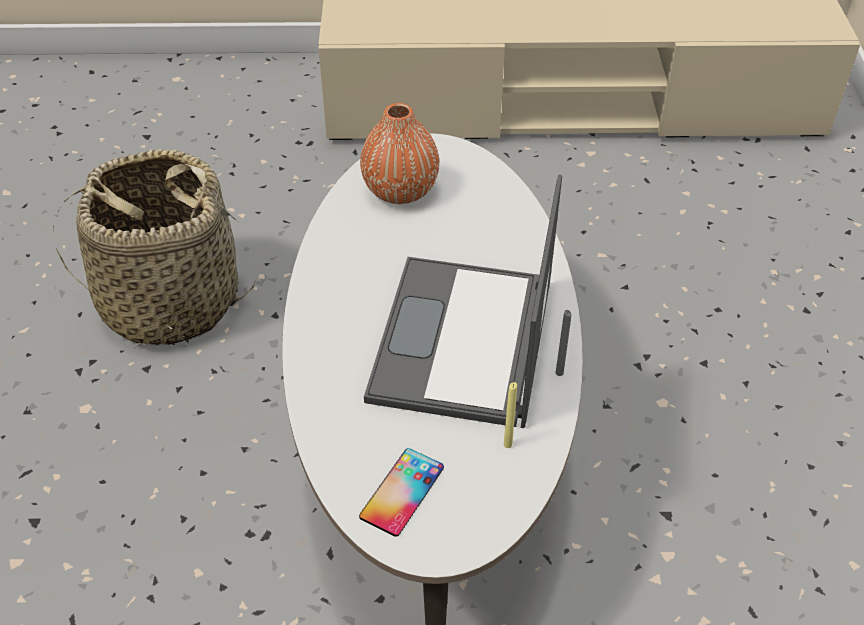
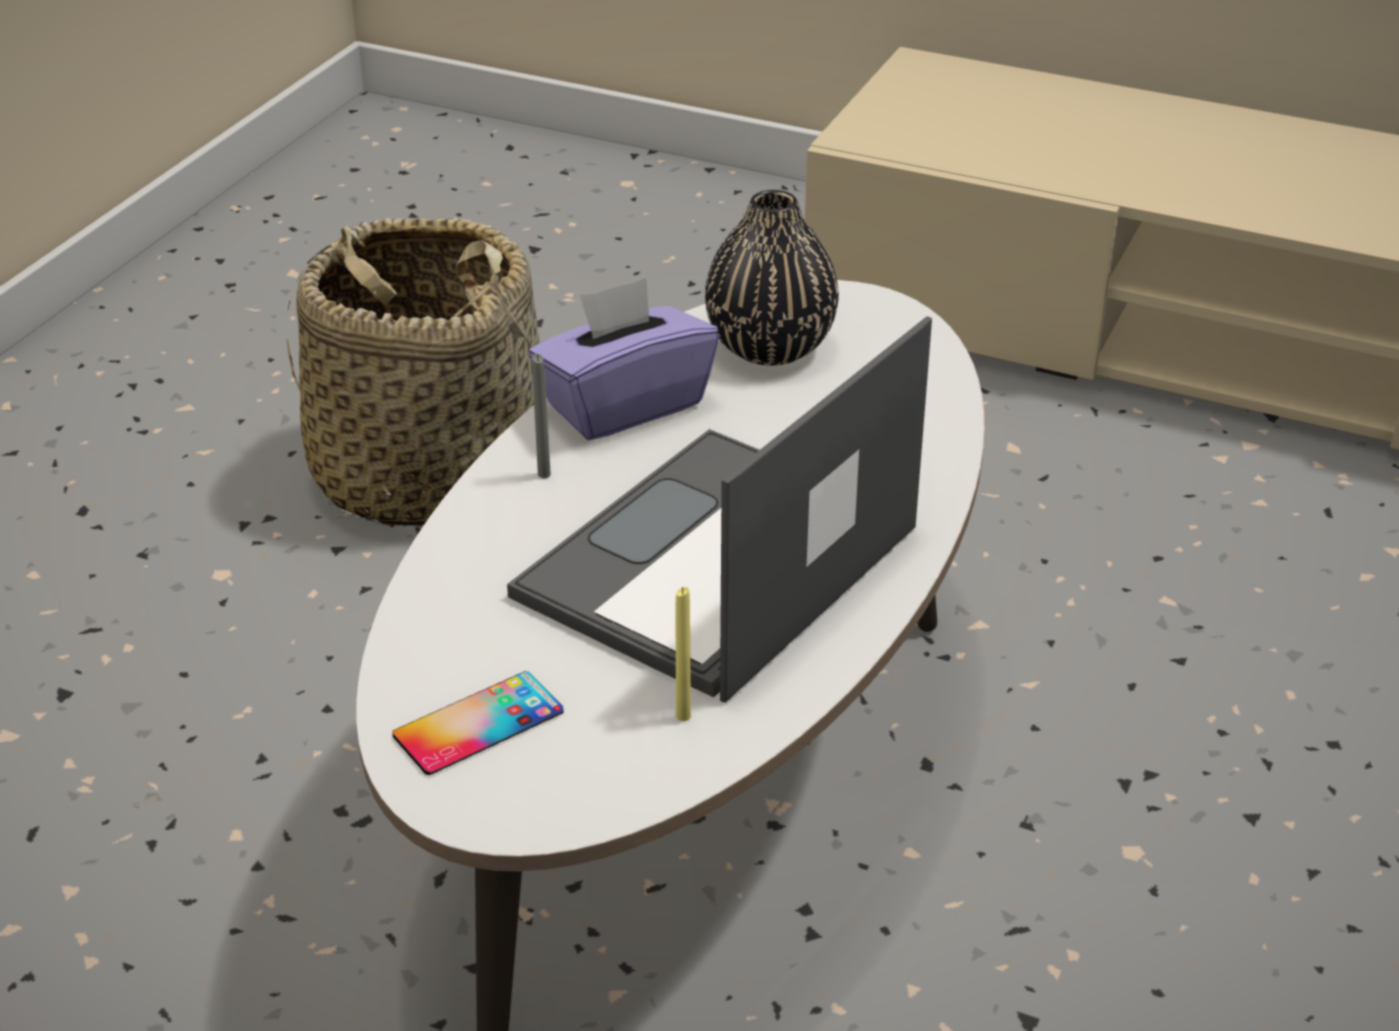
camera: 25 degrees right, 10 degrees down
orange vase [360,103,439,204] -> black vase [705,190,839,366]
grey candle [556,310,571,376] -> grey candle moved to [532,354,551,478]
none -> purple tissue box [529,277,719,440]

